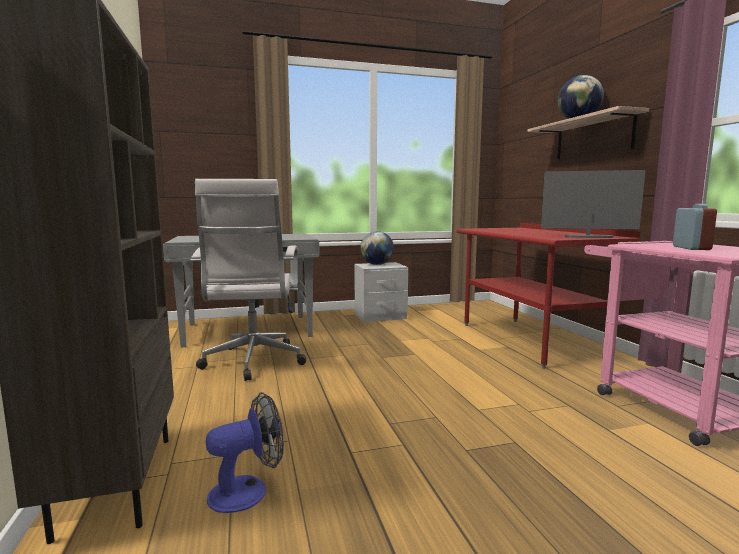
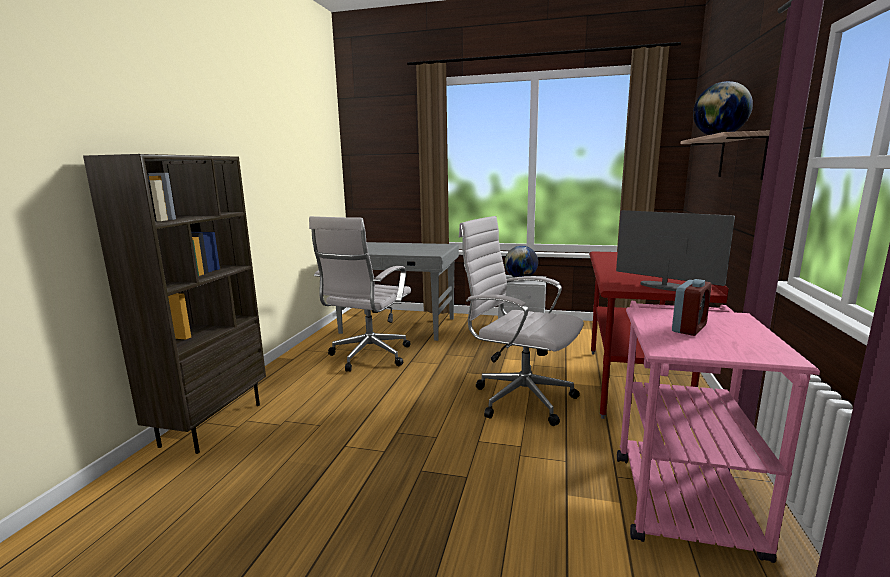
camera: 30 degrees right, 5 degrees up
fan [205,392,284,513] -> none
none -> white office chair [459,216,584,426]

